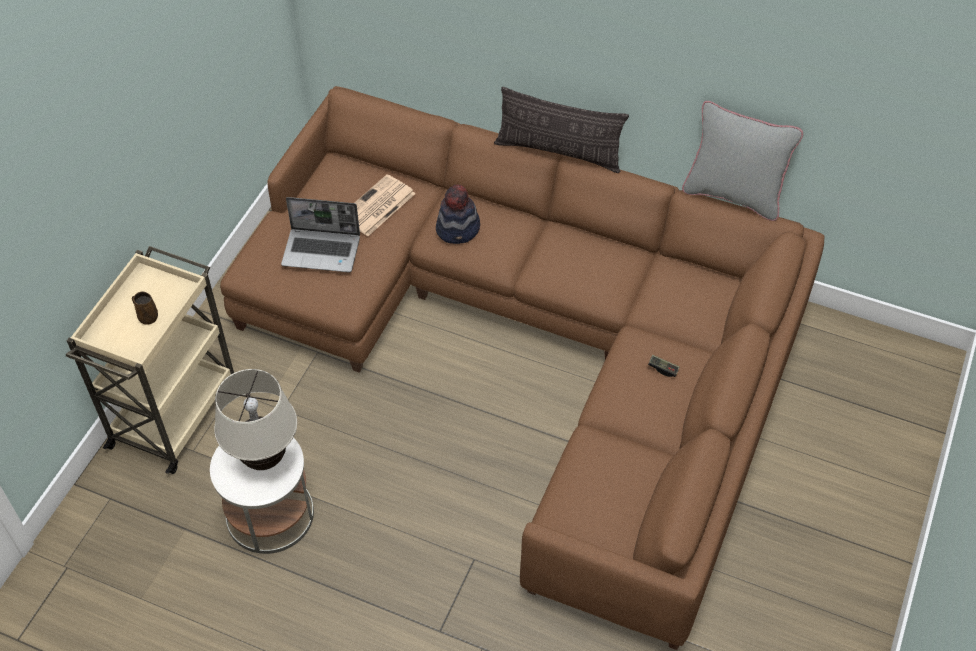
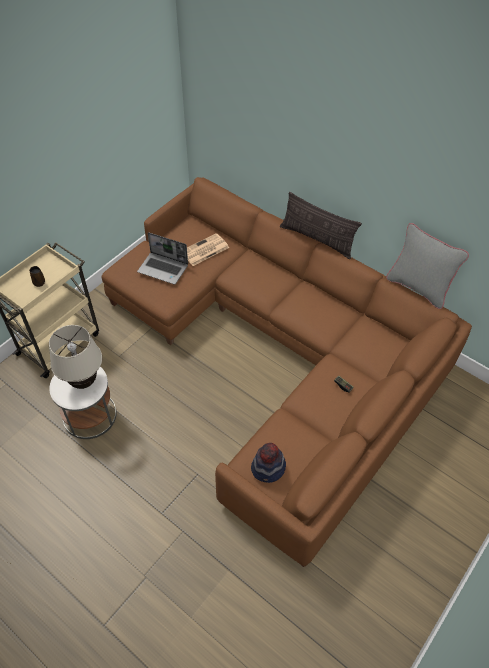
camera: 15 degrees right, 0 degrees up
hat [436,184,480,244] -> hat moved to [251,443,286,483]

